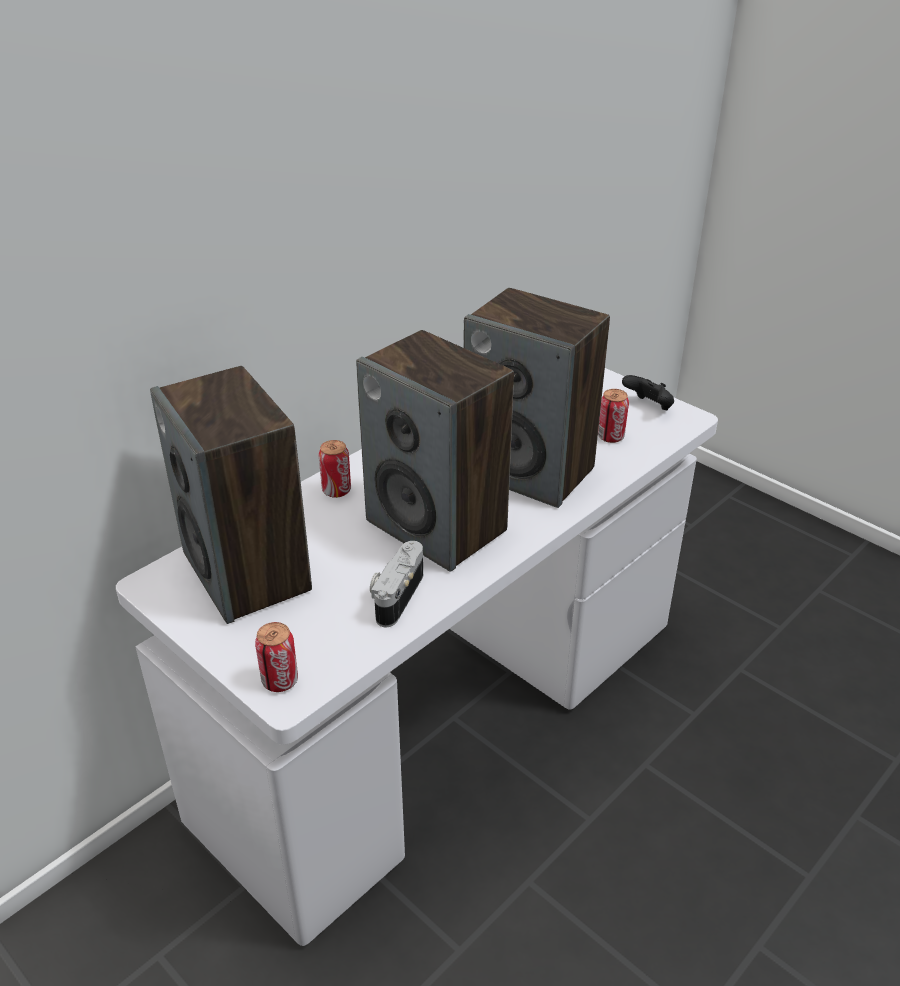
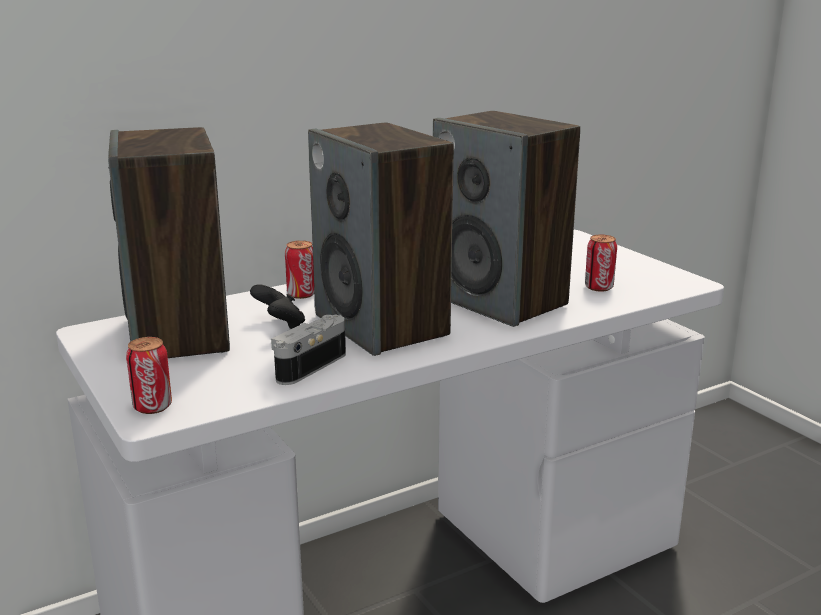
camera: 15 degrees right, 15 degrees down
black game controller [622,375,674,410] -> black game controller moved to [250,284,305,329]

